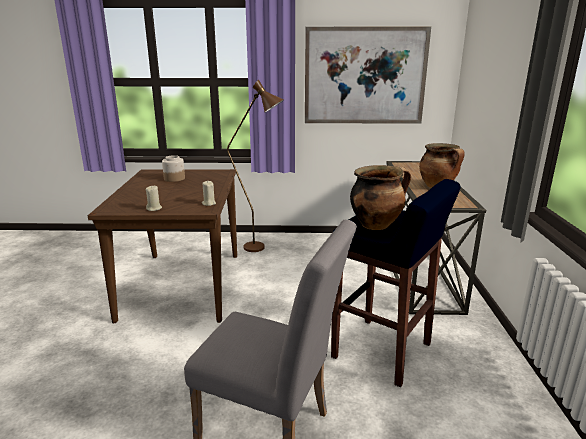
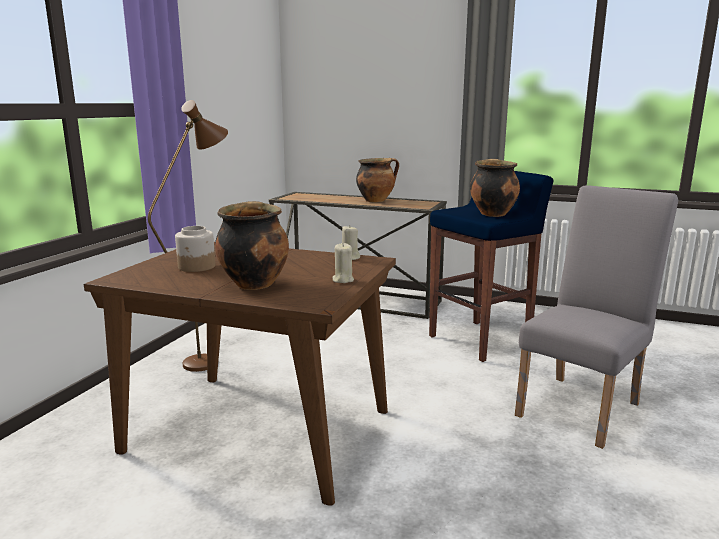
camera: 70 degrees left, 5 degrees down
picture [305,27,431,124] -> none
none -> cooking pot [215,201,289,290]

